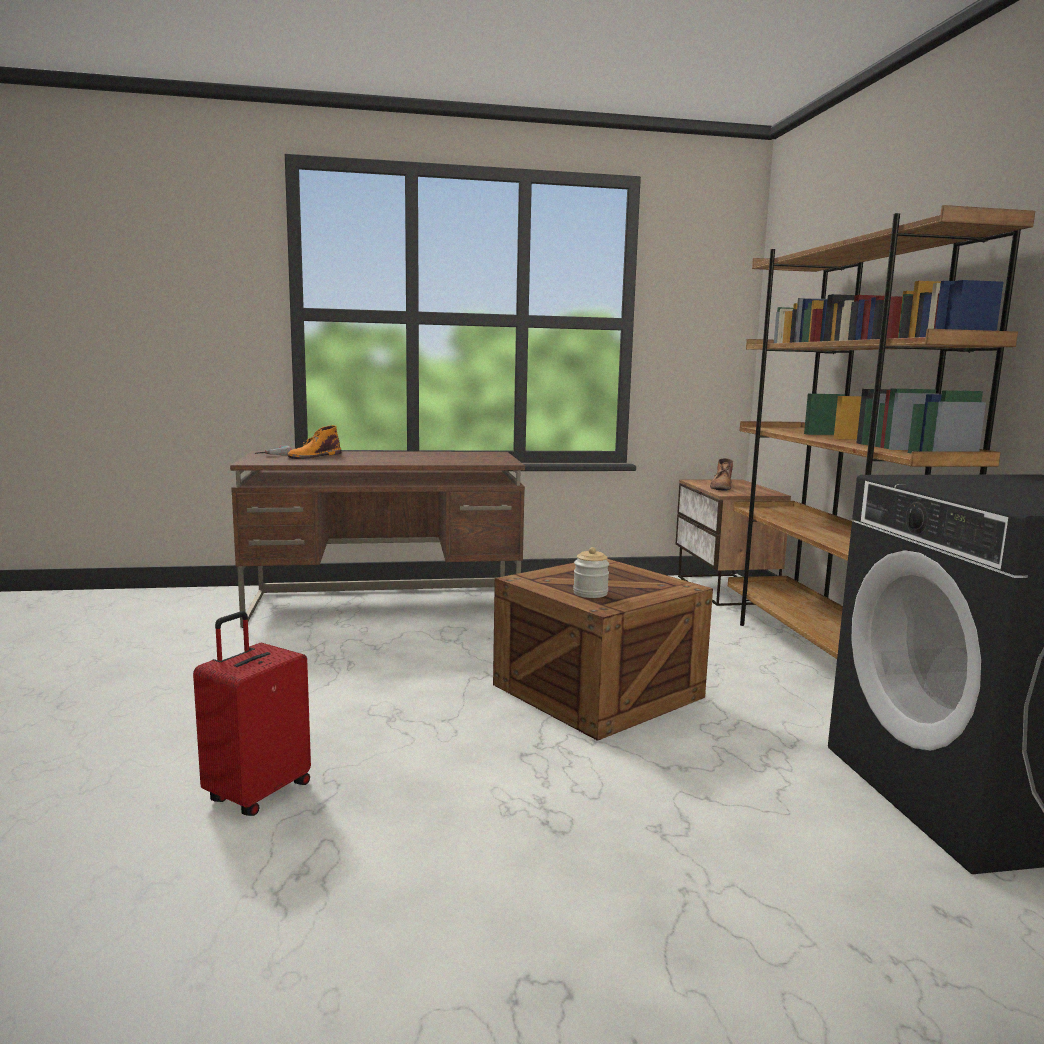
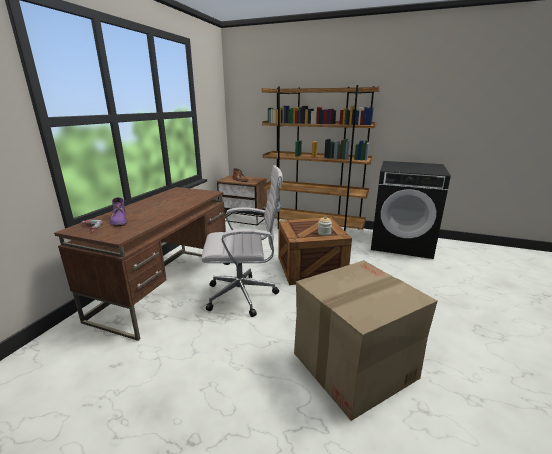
camera: 60 degrees left, 10 degrees up
red suitcase [193,611,311,816] -> cardboard box [294,260,438,421]
orange boot [287,425,342,459] -> purple boot [110,197,127,226]
none -> white office chair [201,165,283,317]

